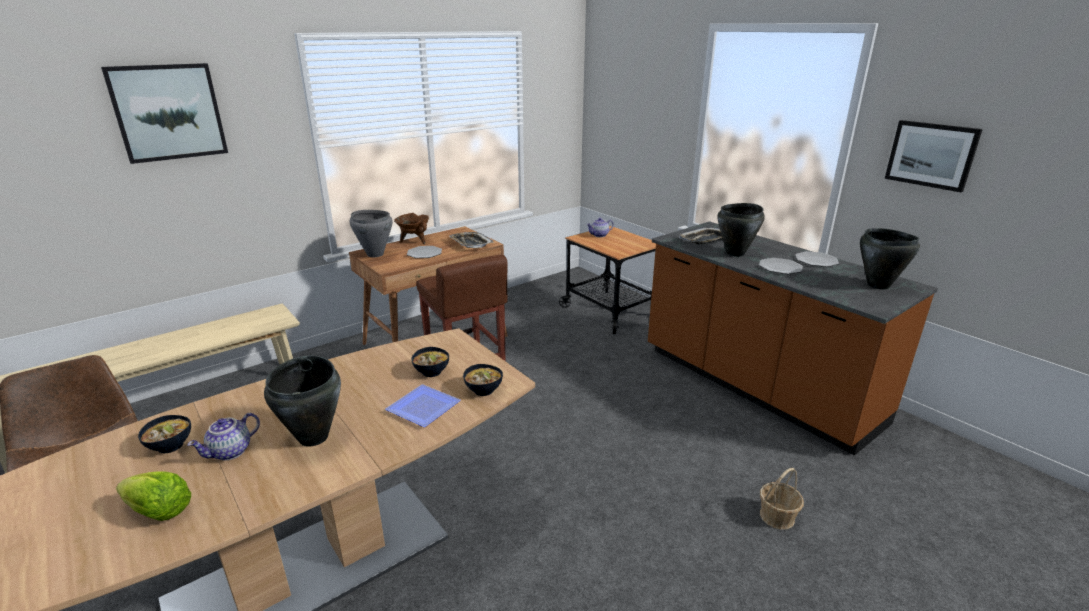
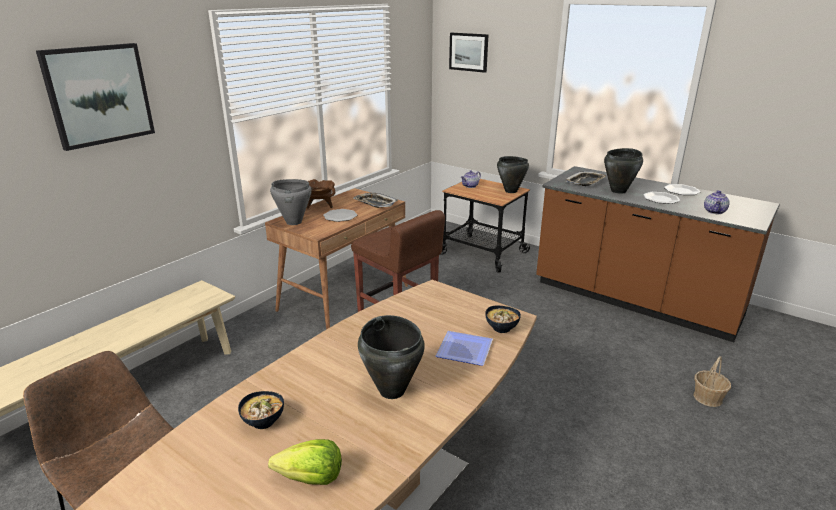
camera: 15 degrees left, 0 degrees up
teapot [187,413,260,460] -> teapot moved to [704,190,730,214]
bowl [411,347,449,377] -> none
black cooking pot [860,228,920,290] -> black cooking pot moved to [497,156,529,193]
picture [885,120,983,192] -> picture moved to [449,33,489,73]

